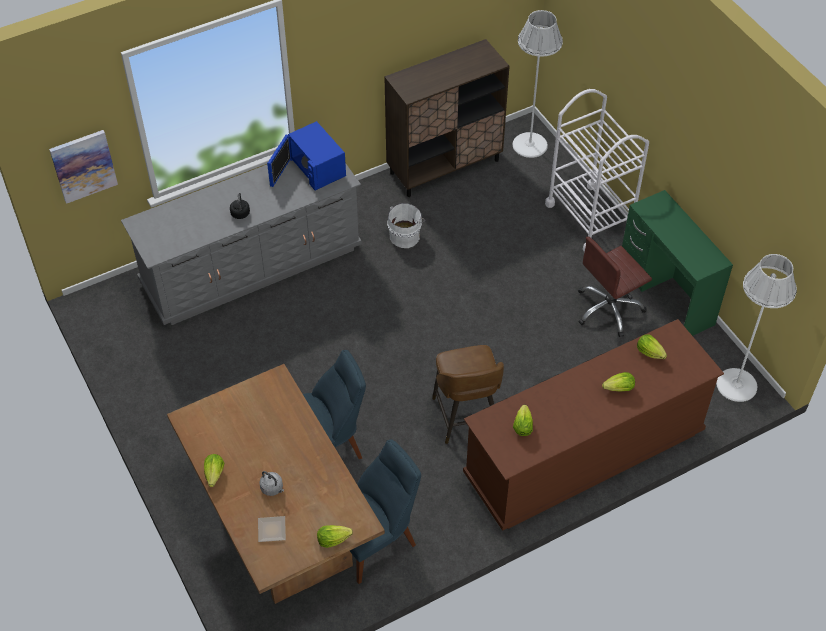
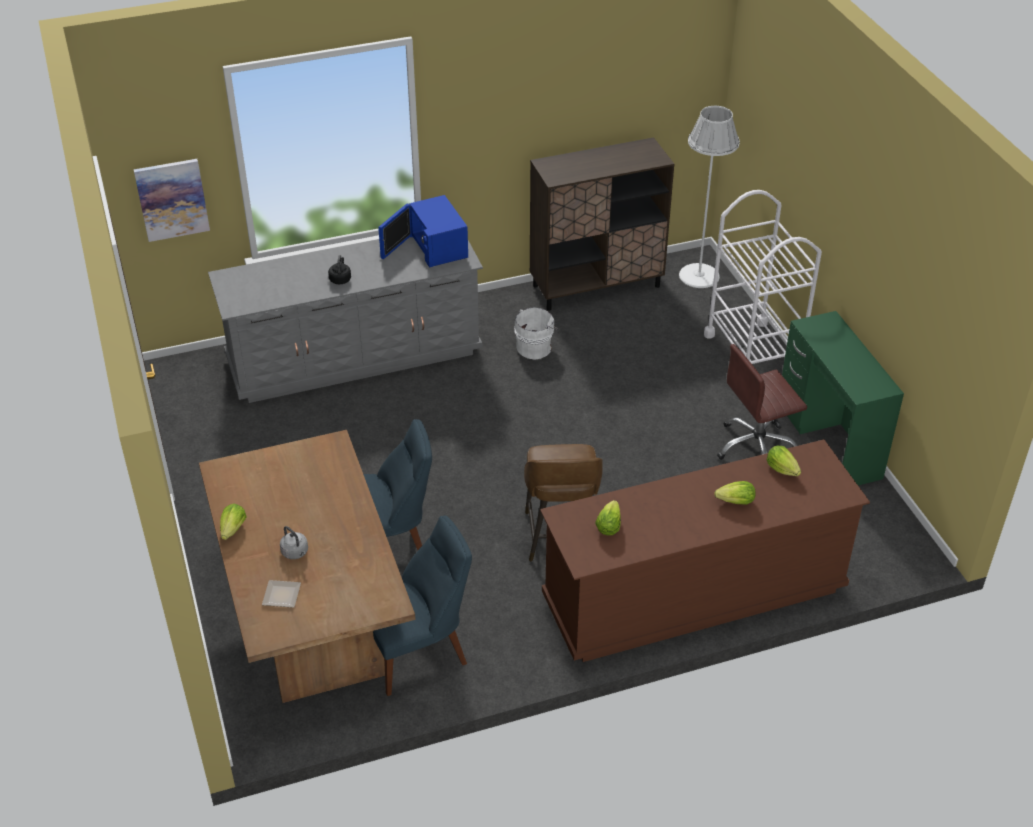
camera: 10 degrees right, 10 degrees down
lettuce [317,525,353,548] -> none
white floor lamp [716,254,797,402] -> none

